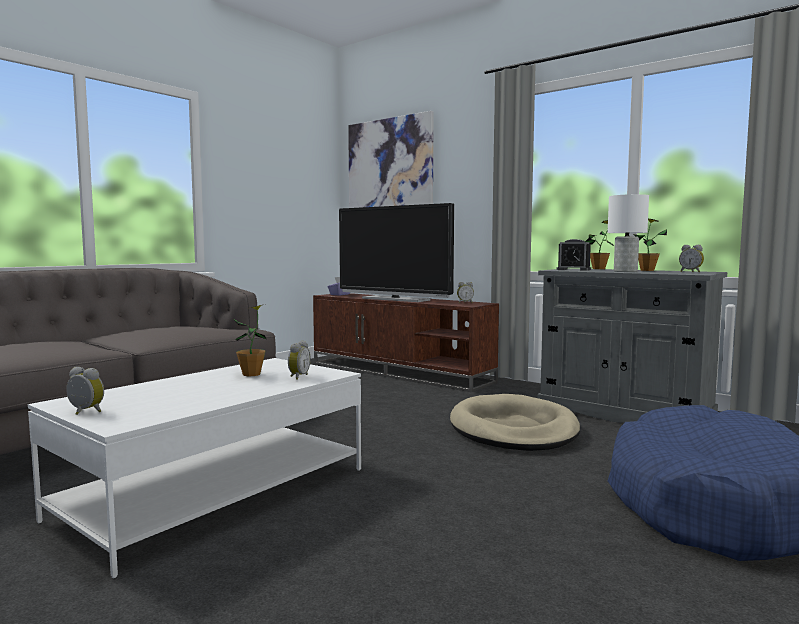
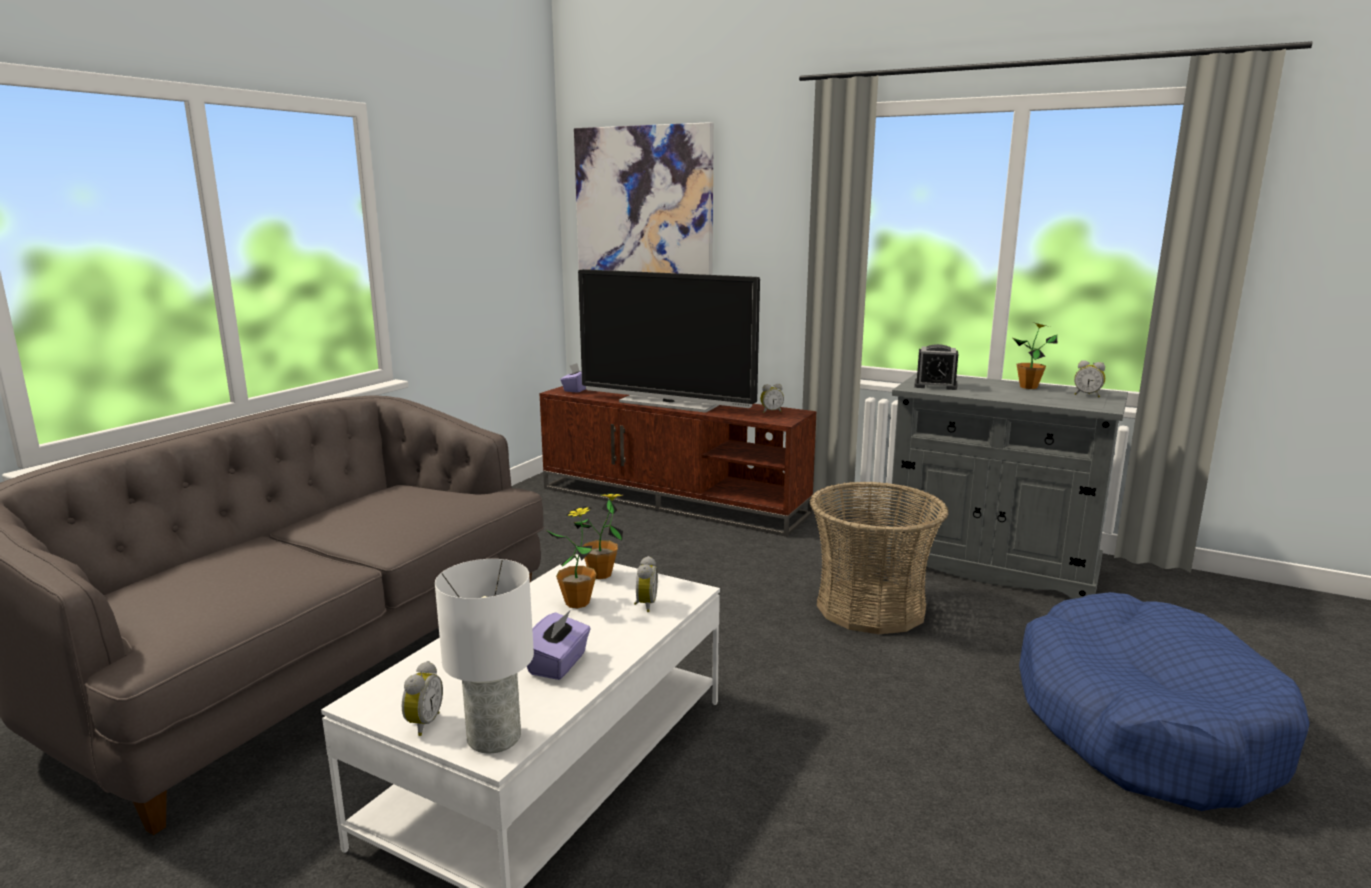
camera: 10 degrees left, 10 degrees up
alarm clock [66,367,104,415] -> alarm clock turned 90 degrees clockwise [402,661,443,736]
beige dog bed [450,394,580,451] -> basket [810,481,948,634]
potted plant [585,220,614,269] -> potted plant moved to [574,494,624,579]
white table lamp [608,194,649,272] -> white table lamp moved to [435,559,534,753]
none -> purple tissue box [527,611,591,680]

